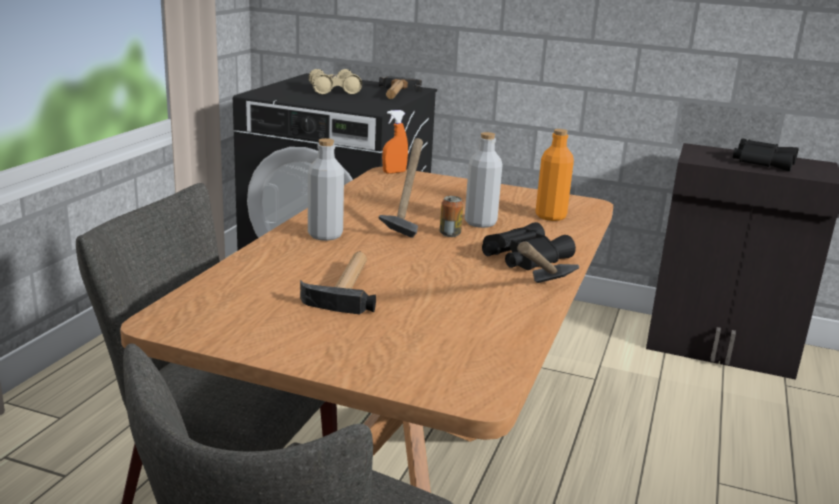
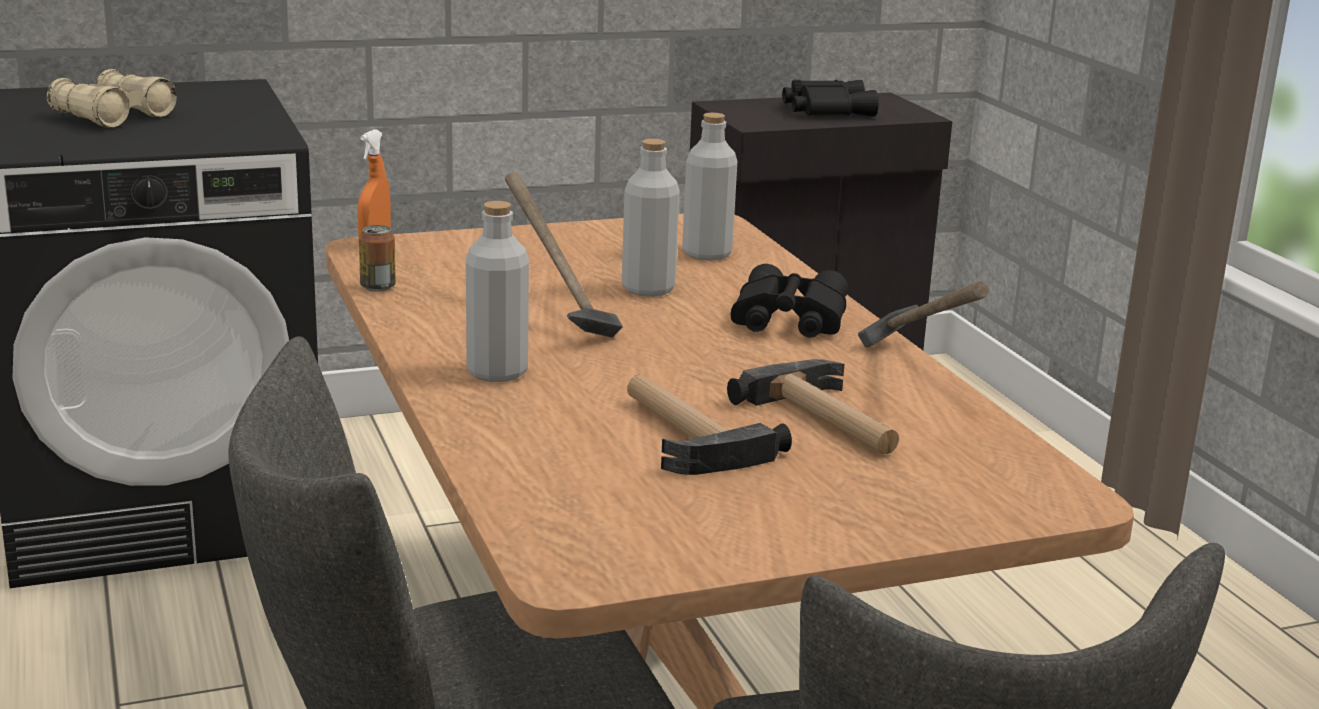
camera: 40 degrees left, 0 degrees up
hammer [379,76,422,99] -> hammer moved to [727,359,899,454]
can [440,196,463,237] -> can moved to [359,225,396,291]
orange bottle [535,129,574,221] -> grey bottle [682,113,737,261]

